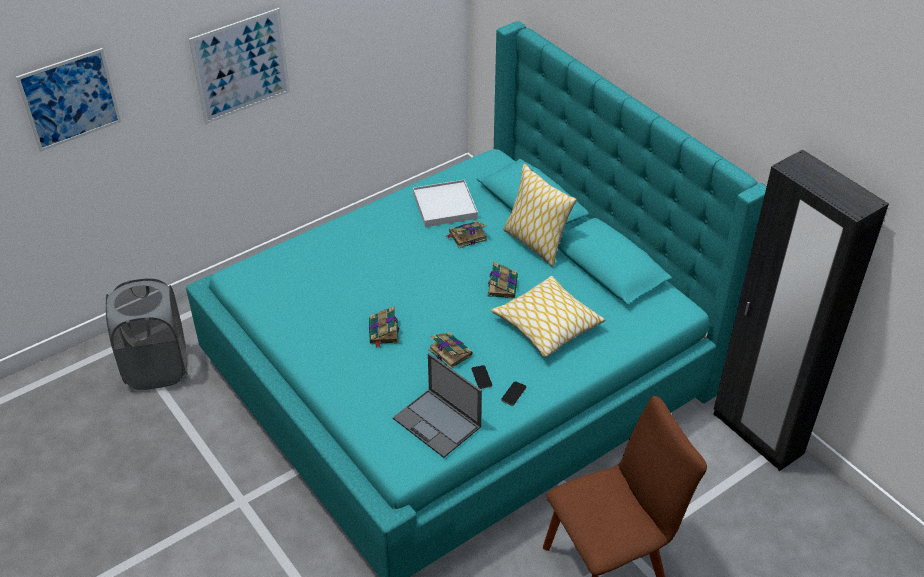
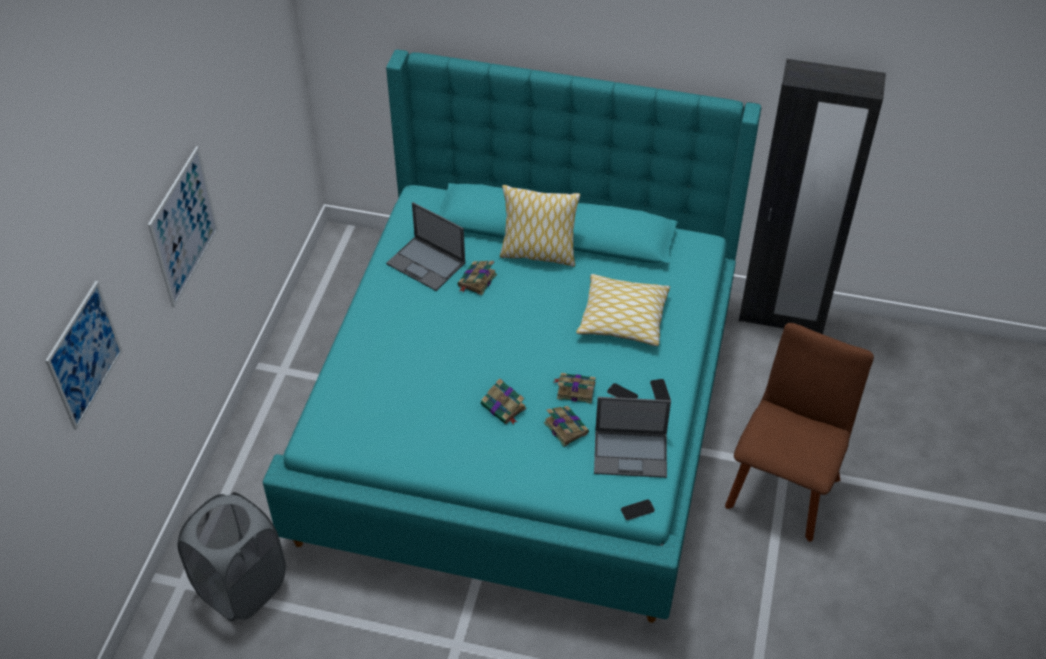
camera: 40 degrees left, 5 degrees up
white tray [413,180,478,227] -> laptop [386,202,465,291]
book [487,262,518,298] -> book moved to [544,406,589,447]
none -> phone [621,499,655,520]

